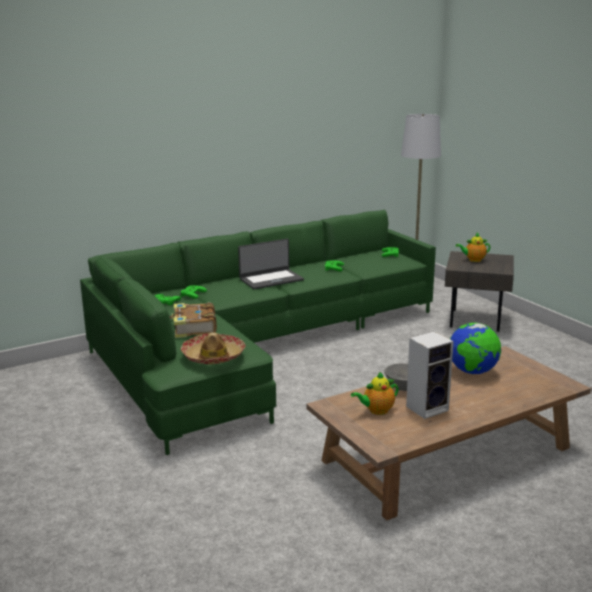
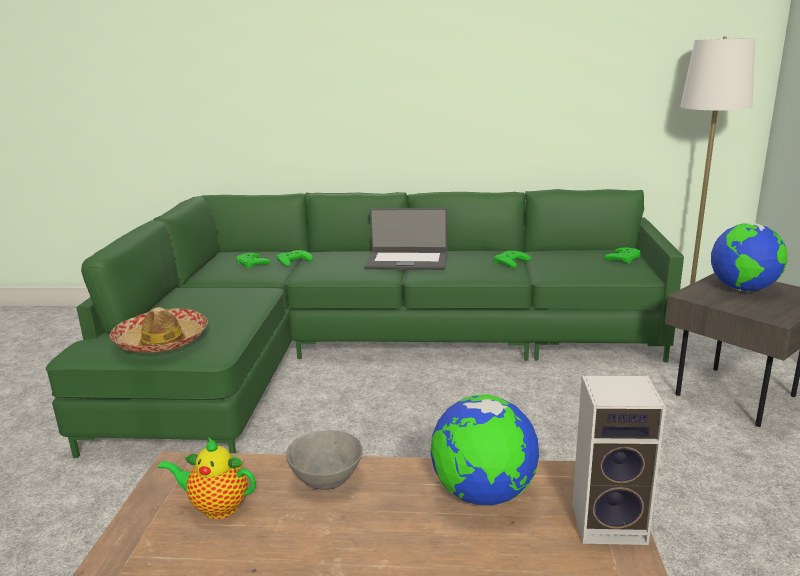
camera: 35 degrees right, 0 degrees up
book [169,302,217,338] -> none
speaker [406,332,454,419] -> speaker moved to [572,375,666,545]
teapot [456,233,490,262] -> globe [711,223,788,291]

